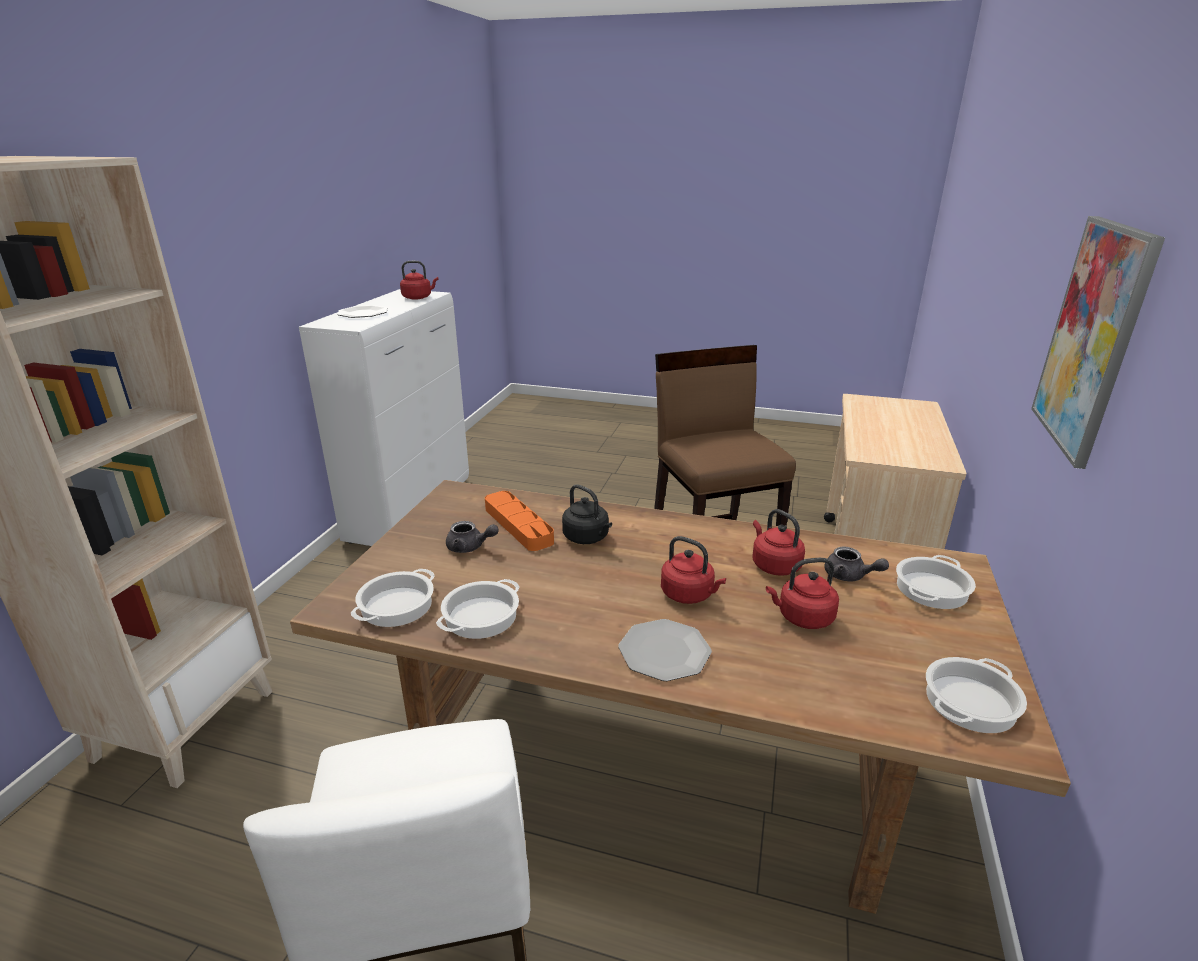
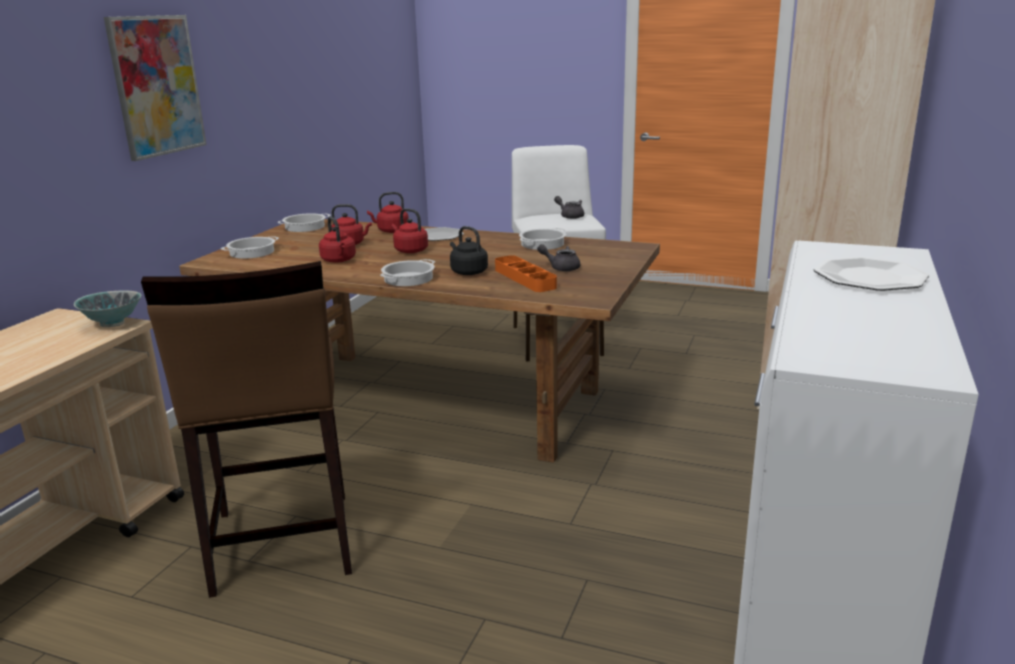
camera: 175 degrees left, 5 degrees down
cooking pot [351,569,435,627] -> cooking pot moved to [380,259,435,286]
red kettle [400,261,438,300] -> red kettle moved to [367,192,409,233]
grey teapot [824,546,889,582] -> grey teapot moved to [554,196,584,219]
none -> bowl [74,290,142,327]

